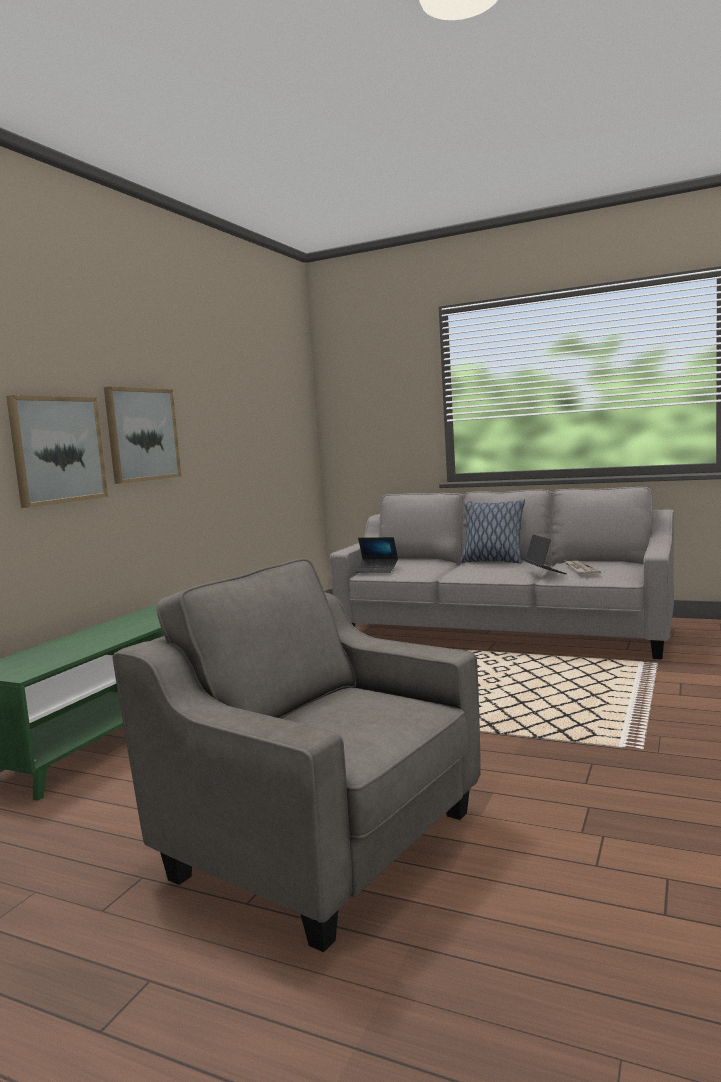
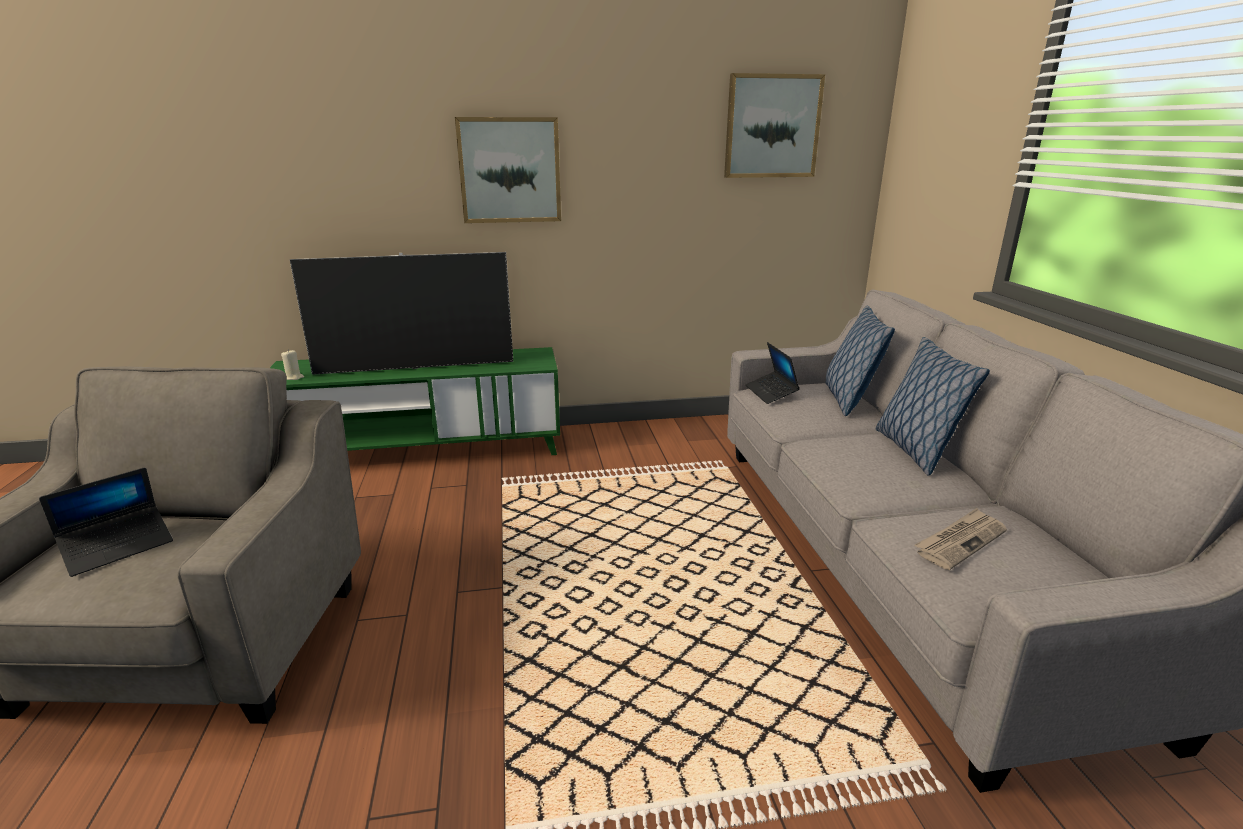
camera: 55 degrees right, 15 degrees up
picture [6,395,108,508] -> picture moved to [724,73,825,178]
laptop [524,534,567,574] -> laptop moved to [39,467,173,577]
none -> beige candle [281,349,304,380]
none -> television [290,252,513,375]
none -> pillow [826,306,895,416]

